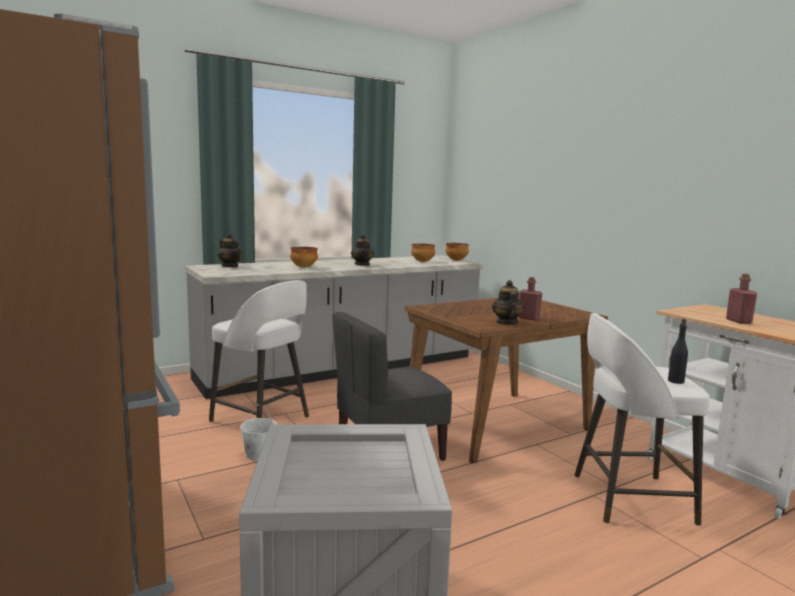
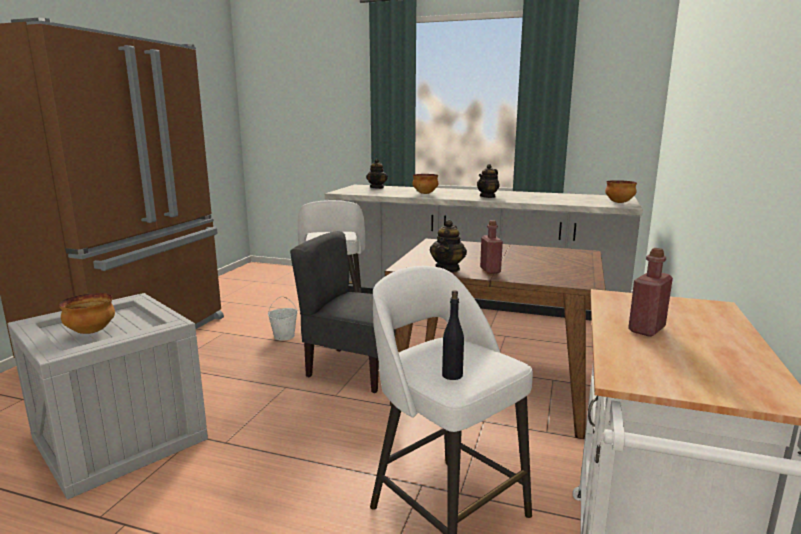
camera: 50 degrees right, 5 degrees up
bowl [411,244,435,262] -> bowl moved to [59,293,115,334]
teapot [492,280,524,325] -> teapot turned 150 degrees clockwise [430,220,467,272]

